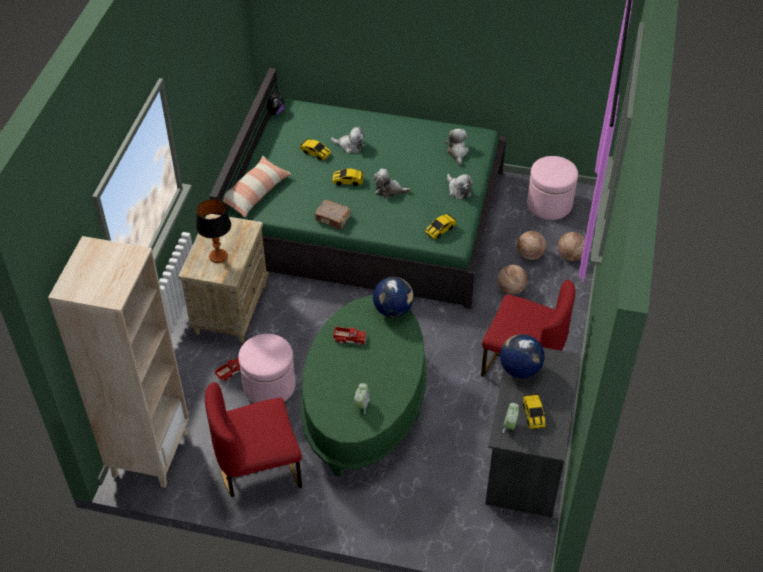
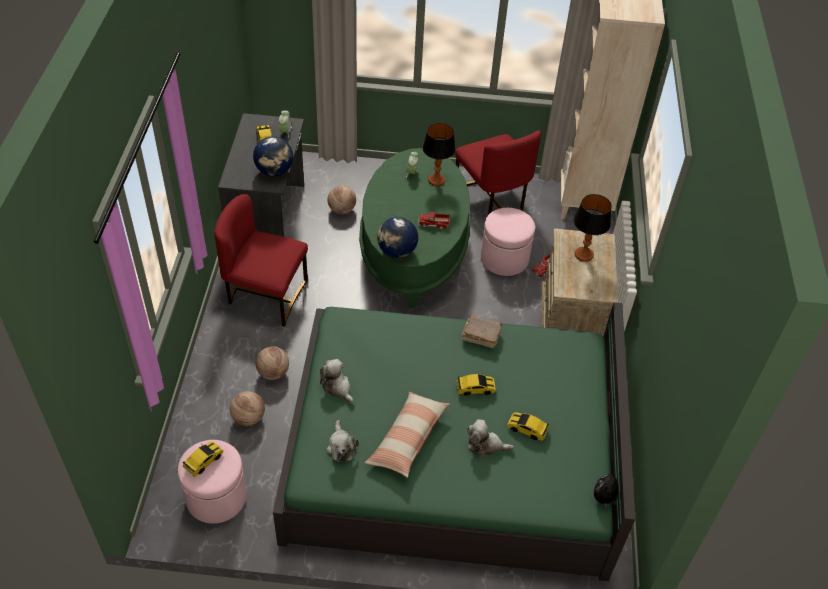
camera: 170 degrees right, 0 degrees up
red chair [205,382,302,497] -> red chair turned 90 degrees clockwise [455,130,541,215]
pillow [223,156,291,217] -> pillow moved to [365,392,450,478]
plush toy [373,169,411,198] -> none
toy car [425,213,456,239] -> toy car moved to [182,441,223,477]
basketball [558,232,585,261] -> basketball moved to [327,186,356,214]
none -> table lamp [423,123,456,186]

